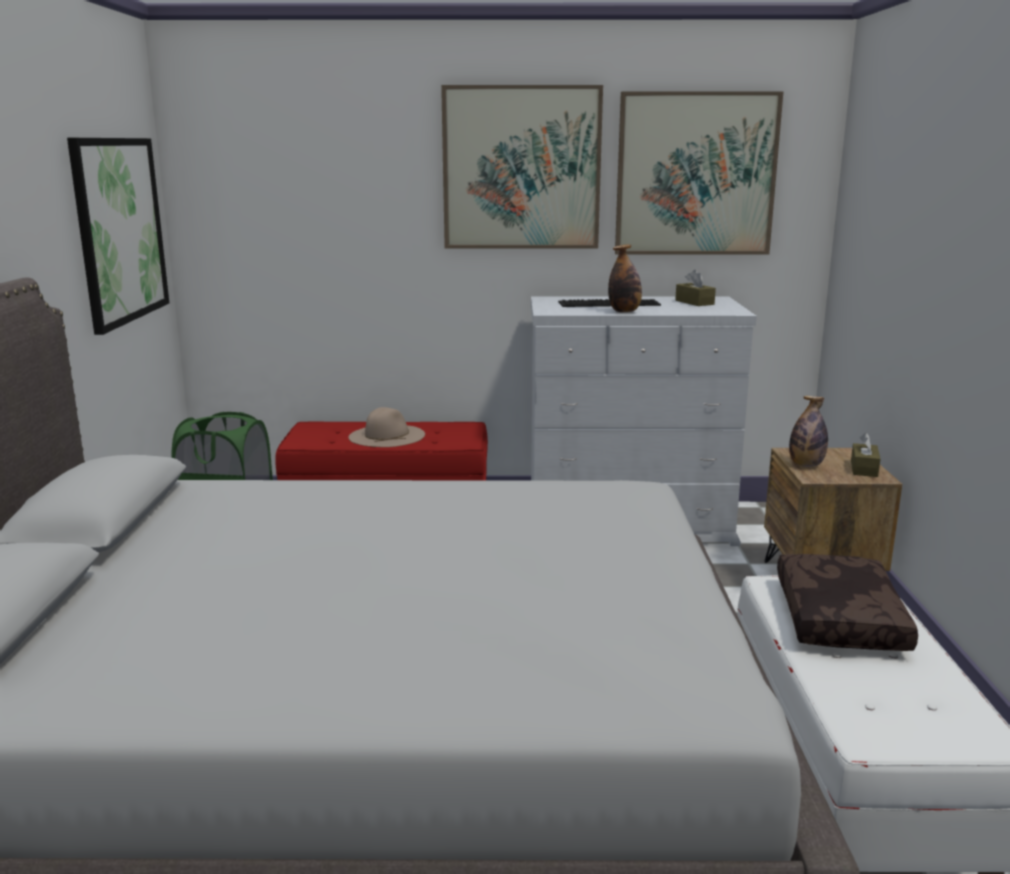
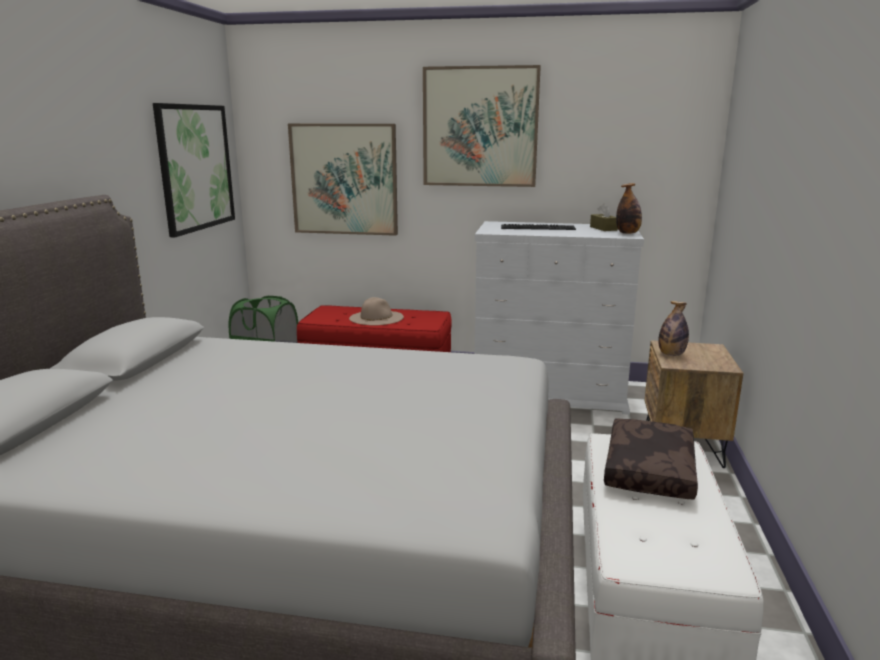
camera: 10 degrees right, 0 degrees up
bottle [608,244,642,312] -> bottle moved to [616,183,642,234]
picture [615,91,784,254] -> picture moved to [288,124,398,236]
brown tissue box [851,433,881,477] -> none

